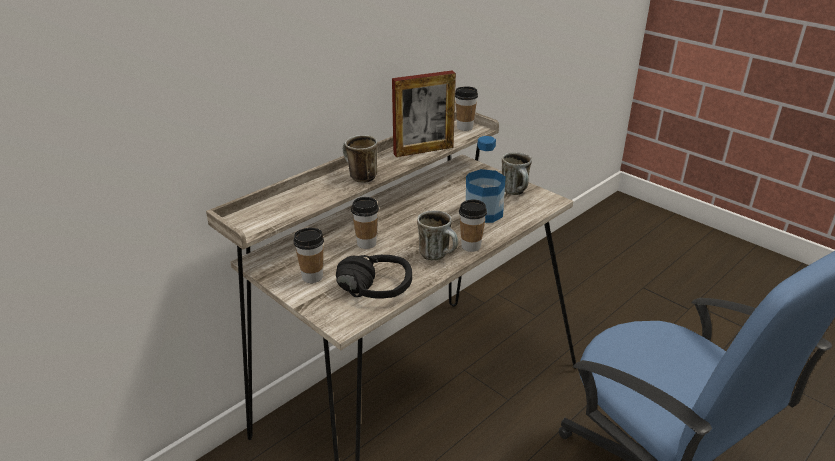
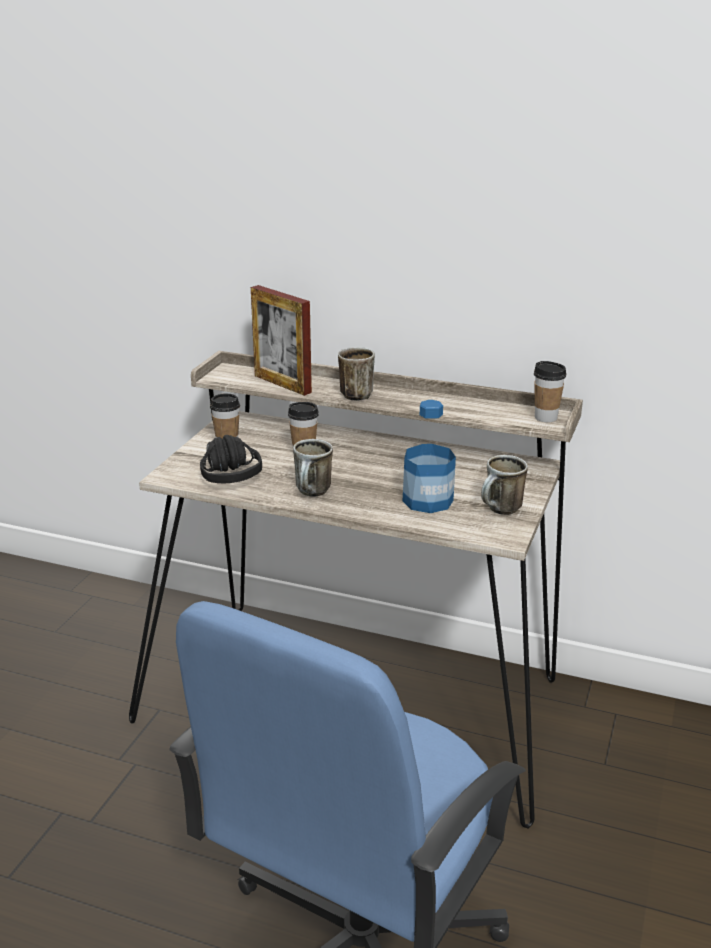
camera: 65 degrees right, 5 degrees down
picture frame [392,71,456,157] -> picture frame moved to [251,285,312,396]
cup [459,199,487,252] -> none

